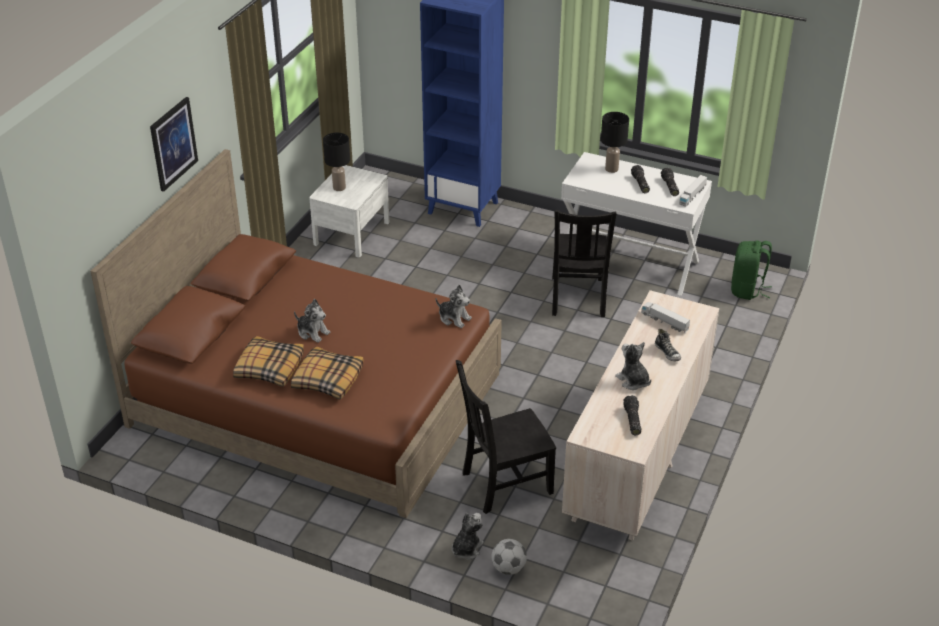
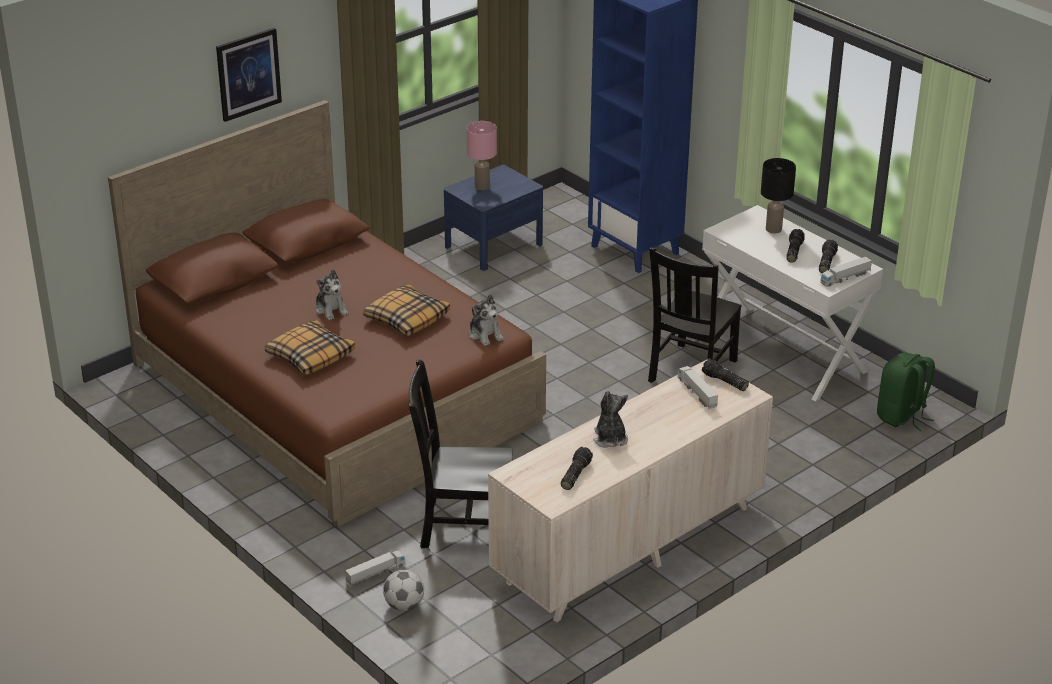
camera: 25 degrees right, 5 degrees down
pillow [233,336,304,387] -> pillow moved to [363,284,450,336]
white nightstand [309,165,389,257] -> blue nightstand [444,165,543,271]
black table lamp [323,133,350,191] -> pink table lamp [467,121,497,190]
plush toy [452,513,484,560] -> toy truck [345,550,406,587]
shoe [655,328,681,361] -> none
none -> flashlight [702,359,749,391]

